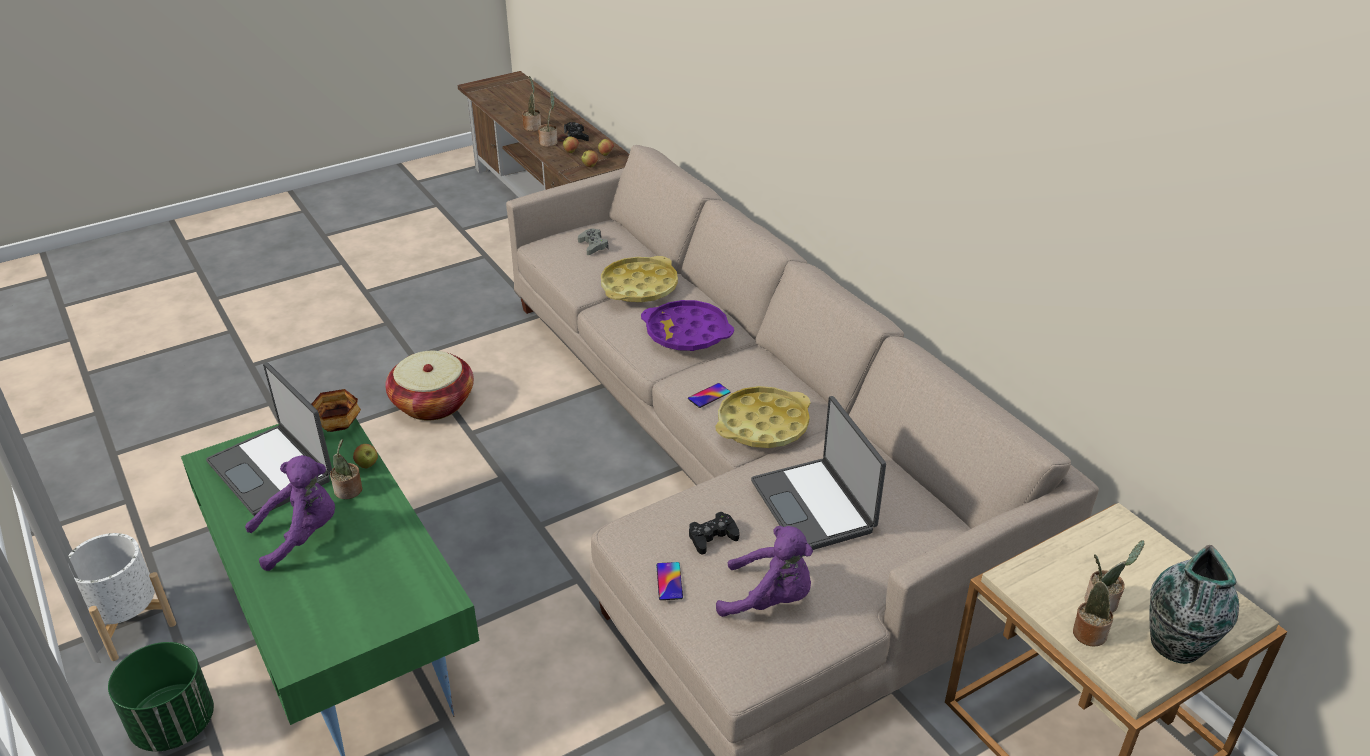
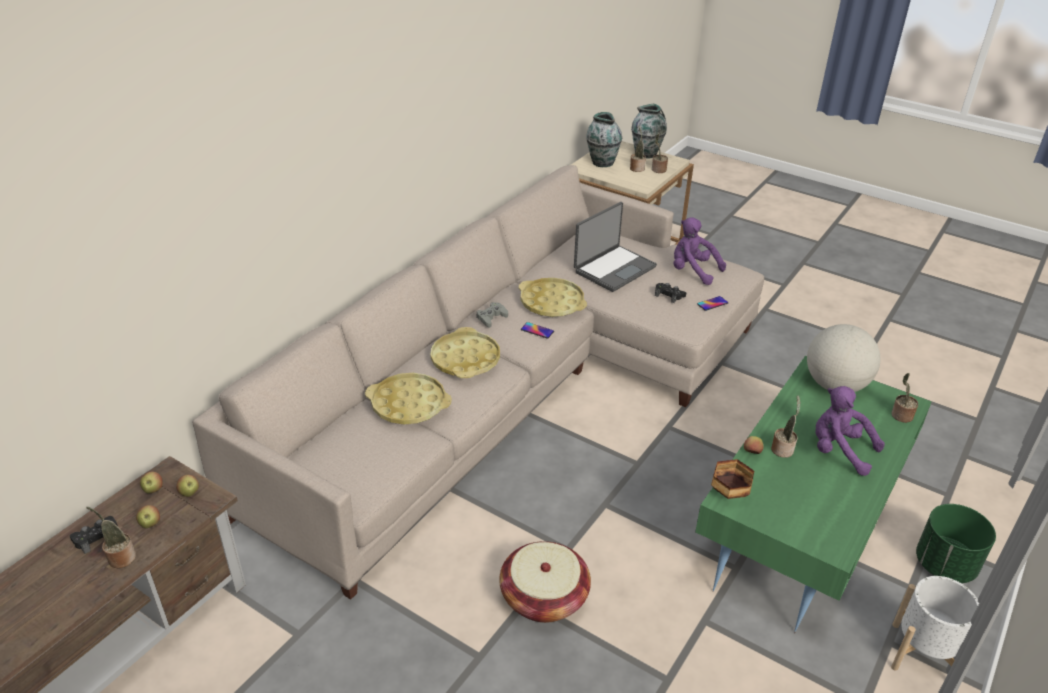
camera: 115 degrees left, 0 degrees up
laptop [206,362,332,516] -> none
potted plant [522,76,541,131] -> potted plant moved to [891,373,918,423]
grey game controller [578,229,609,255] -> grey game controller moved to [476,302,508,328]
purple tray [641,300,734,351] -> yellow tray [431,327,500,378]
purple plush toy [716,526,813,617] -> purple plush toy turned 45 degrees counterclockwise [674,217,726,285]
none -> vase [586,112,622,167]
none -> globe [807,324,881,392]

